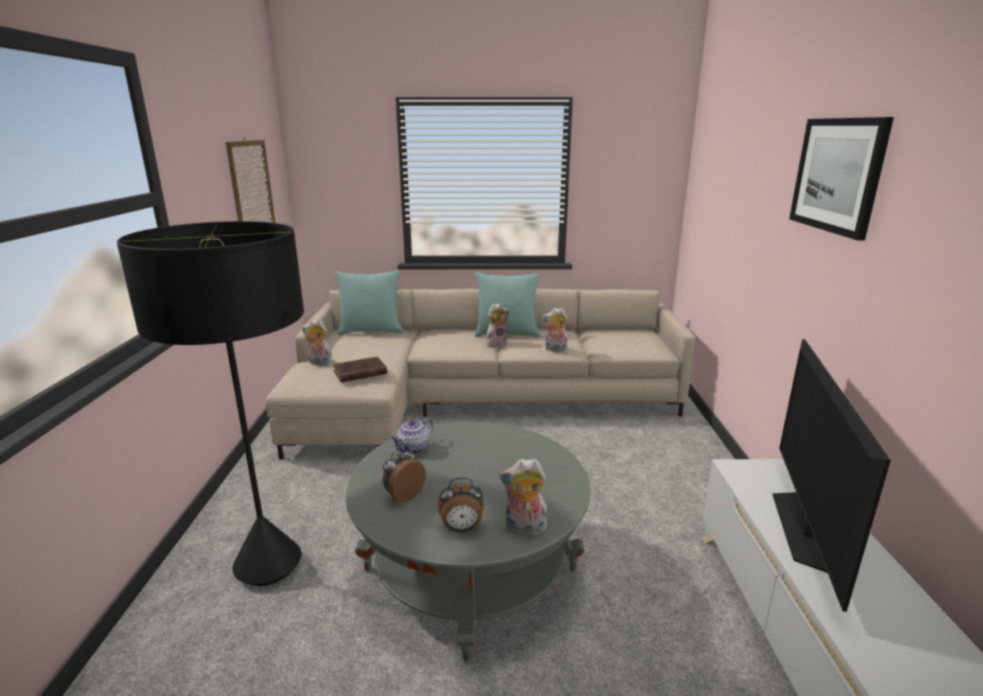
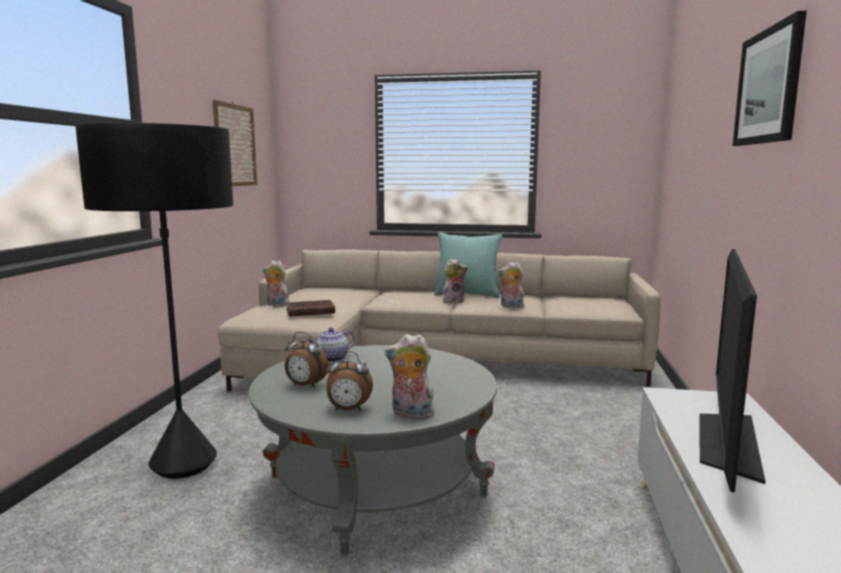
camera: 10 degrees right, 10 degrees down
turquoise pillow [335,271,403,335] -> none
alarm clock [383,444,426,502] -> alarm clock turned 120 degrees counterclockwise [285,332,328,388]

